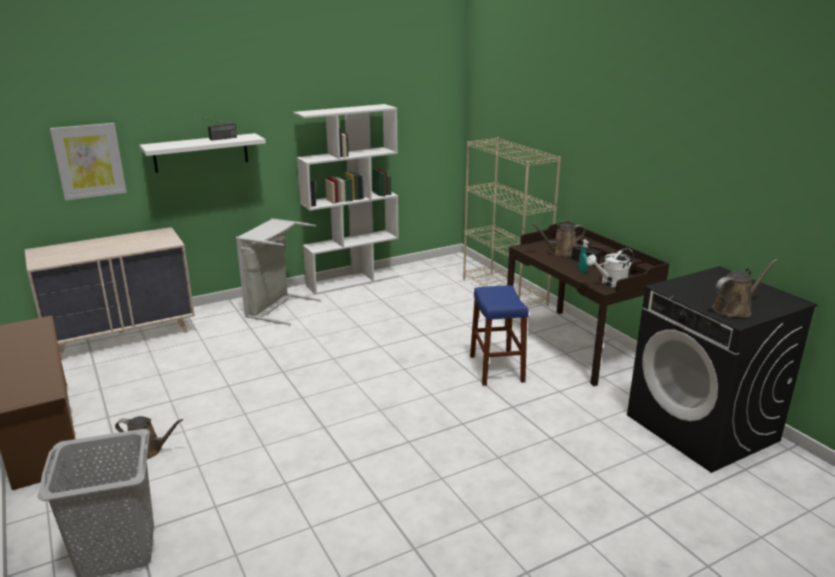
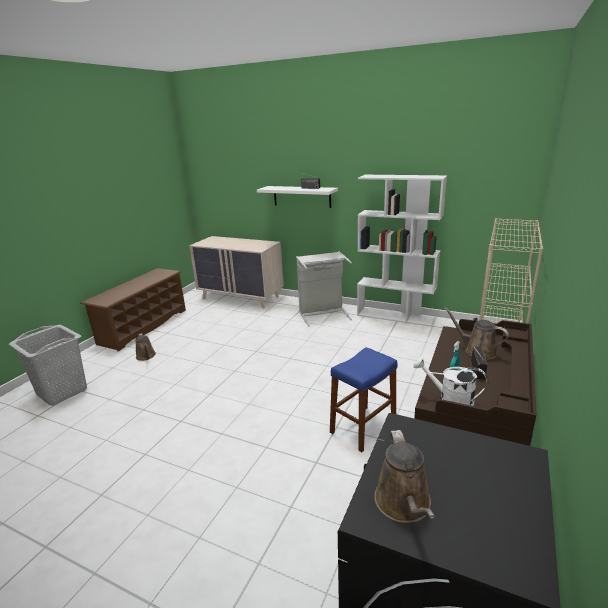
camera: 55 degrees right, 0 degrees up
picture [50,123,127,201] -> none
brown watering can [712,259,778,318] -> brown watering can turned 60 degrees clockwise [374,430,435,523]

